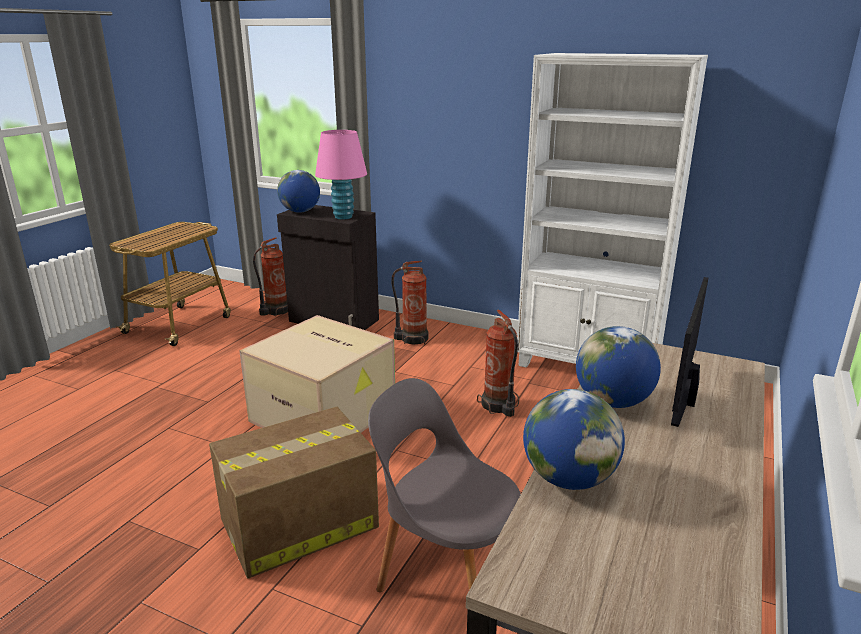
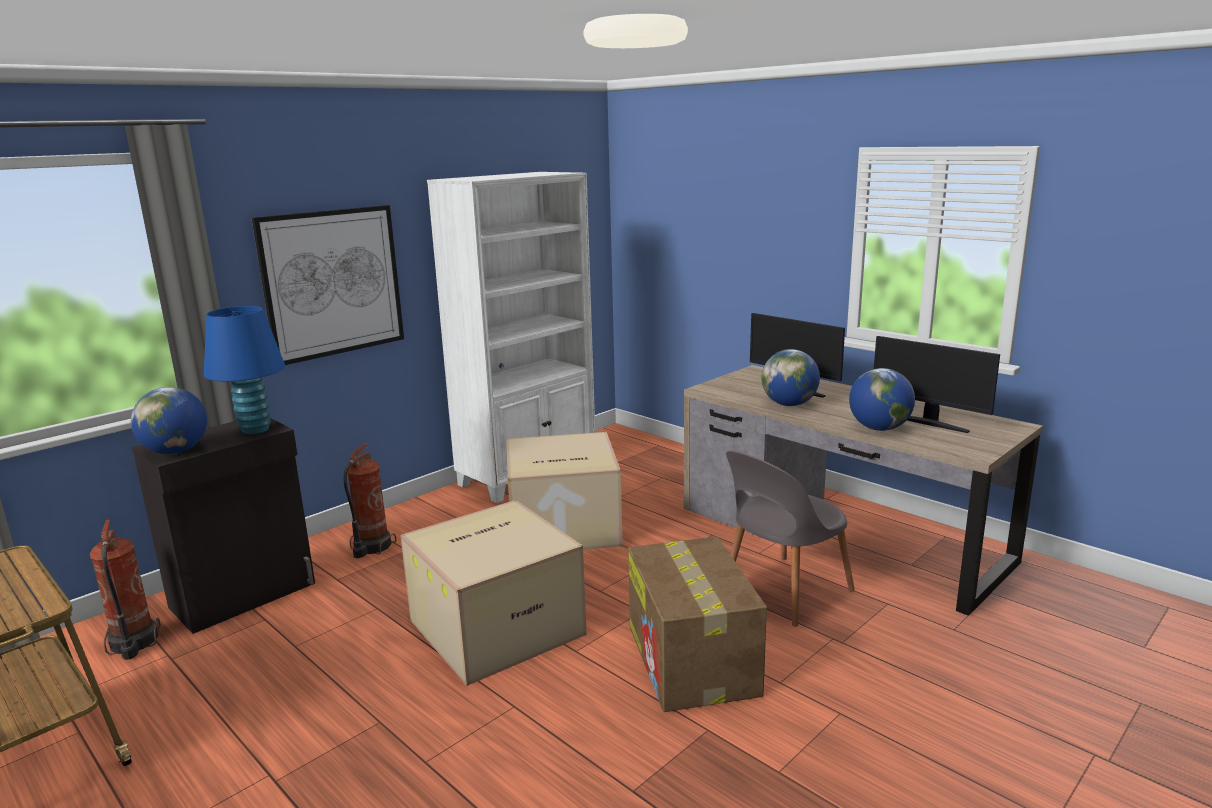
camera: 70 degrees left, 5 degrees down
pink table lamp [315,130,367,219] -> blue table lamp [204,306,285,435]
fire extinguisher [477,310,519,417] -> cardboard box [506,432,623,550]
none -> picture [252,205,404,365]
none -> monitor [874,336,1000,433]

